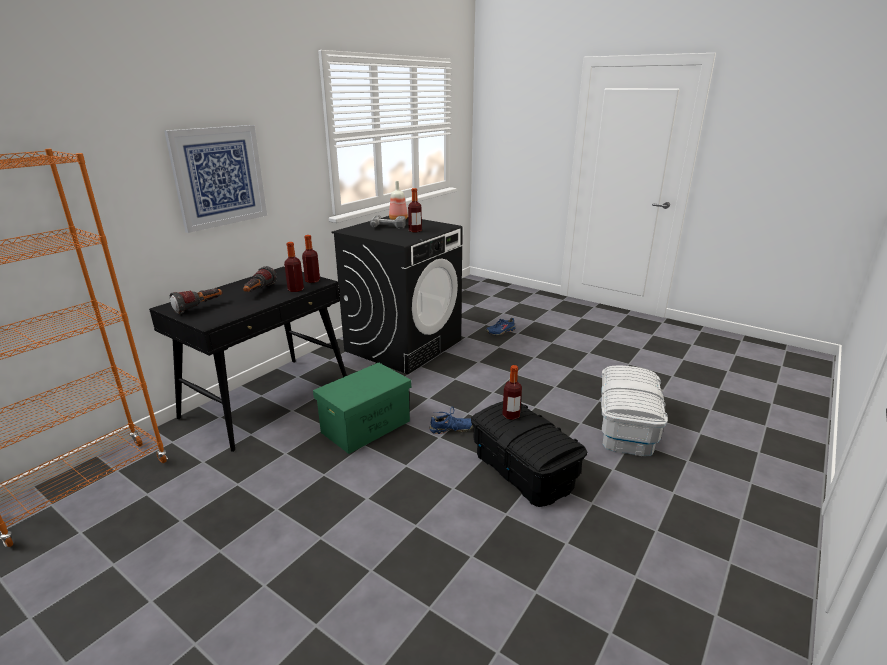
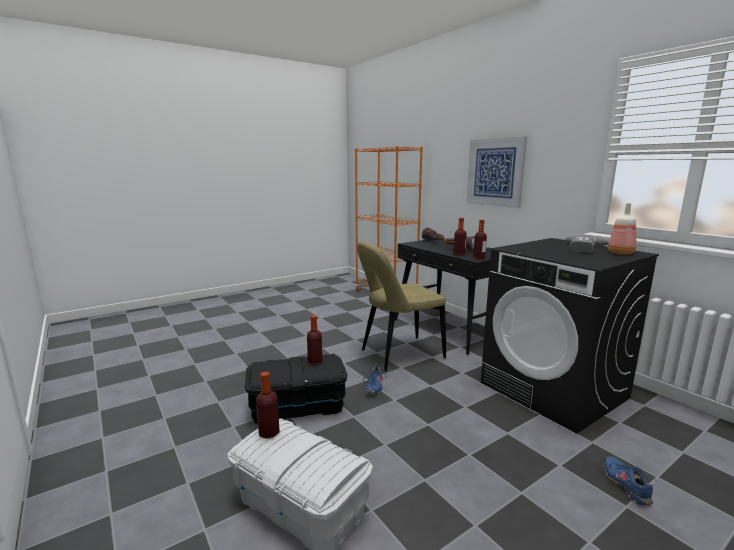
camera: 110 degrees right, 10 degrees down
green storage box [313,362,411,454] -> beige chair [357,241,446,371]
bottle [408,188,422,232] -> bottle moved to [256,372,280,439]

